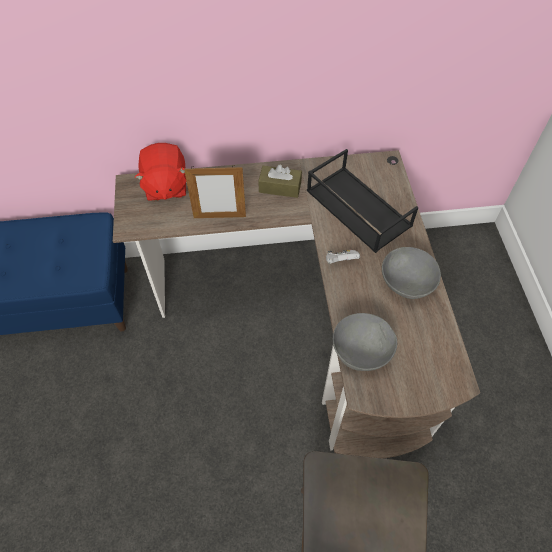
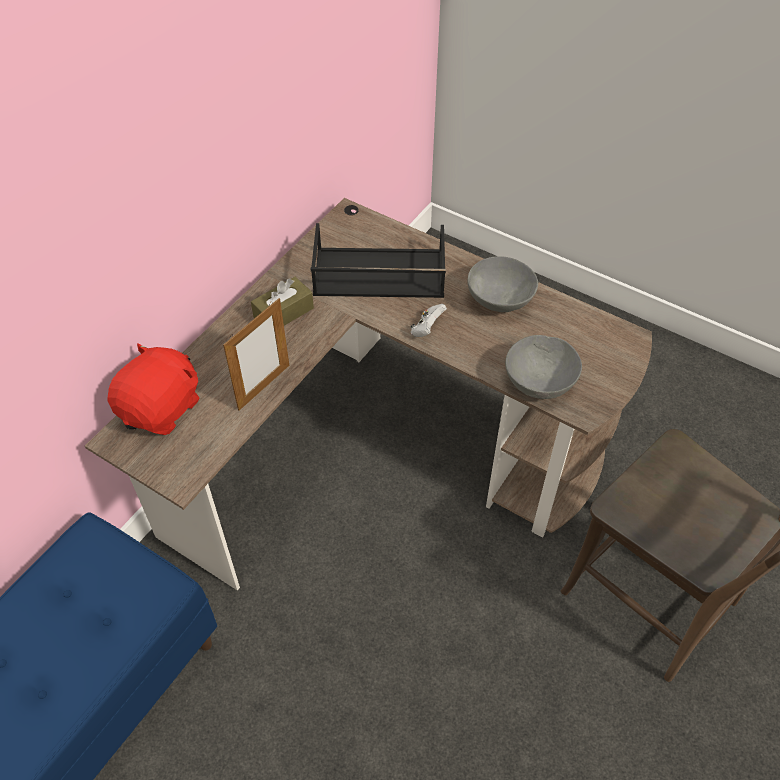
camera: 50 degrees left, 5 degrees down
red plush toy [135,143,186,201] -> red plush toy turned 90 degrees counterclockwise [107,343,199,435]

